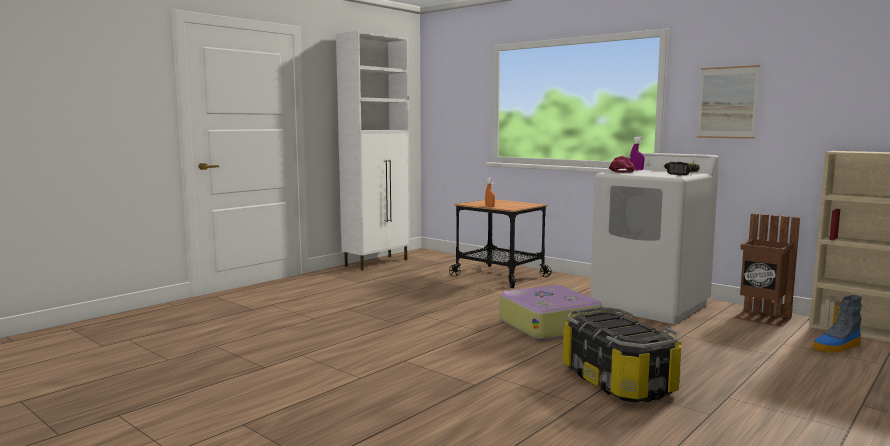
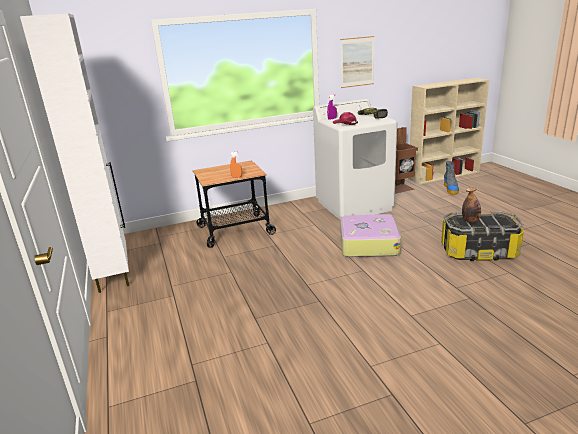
camera: 60 degrees left, 15 degrees up
none -> bottle [462,187,481,223]

